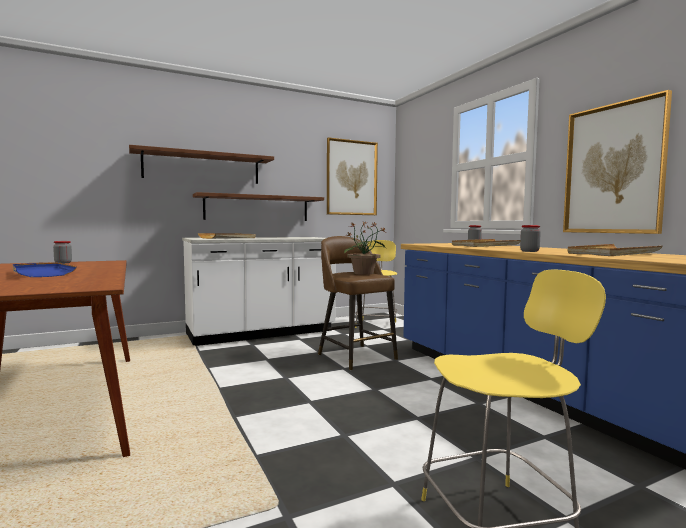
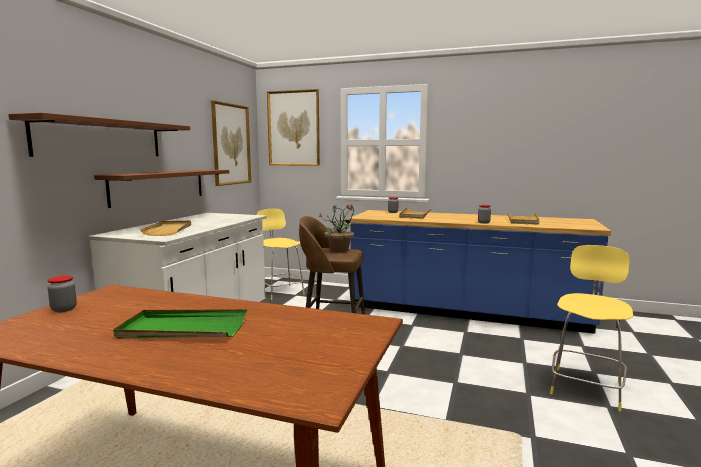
camera: 45 degrees left, 5 degrees up
blue tray [13,262,77,277] -> green tray [113,309,247,339]
picture [563,90,672,234] -> picture moved to [267,89,320,166]

